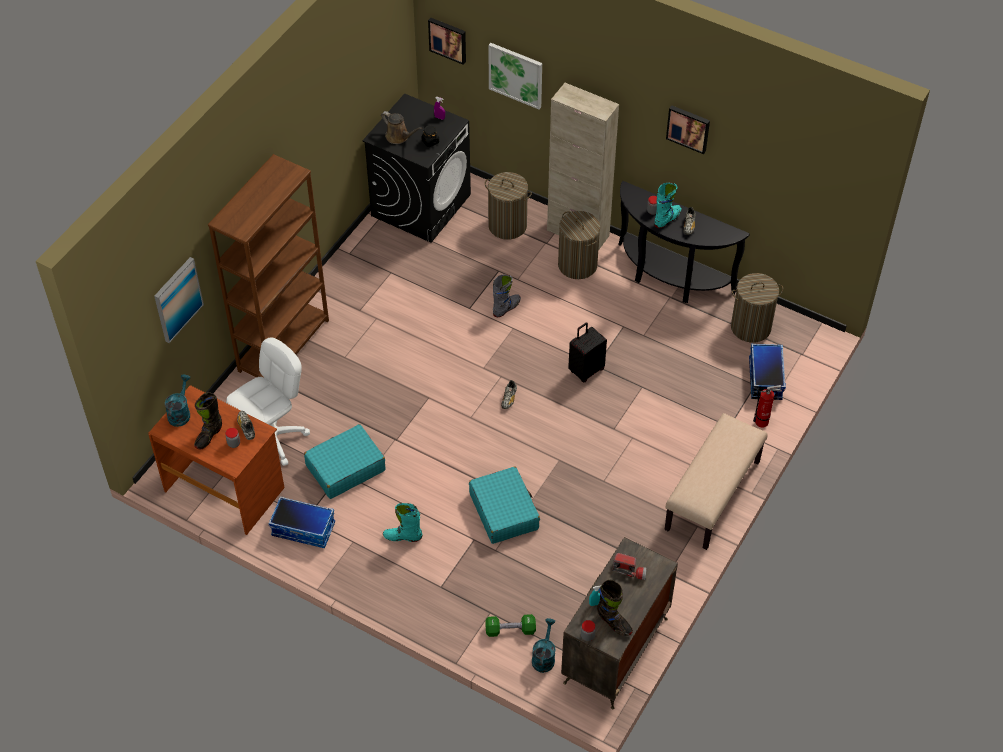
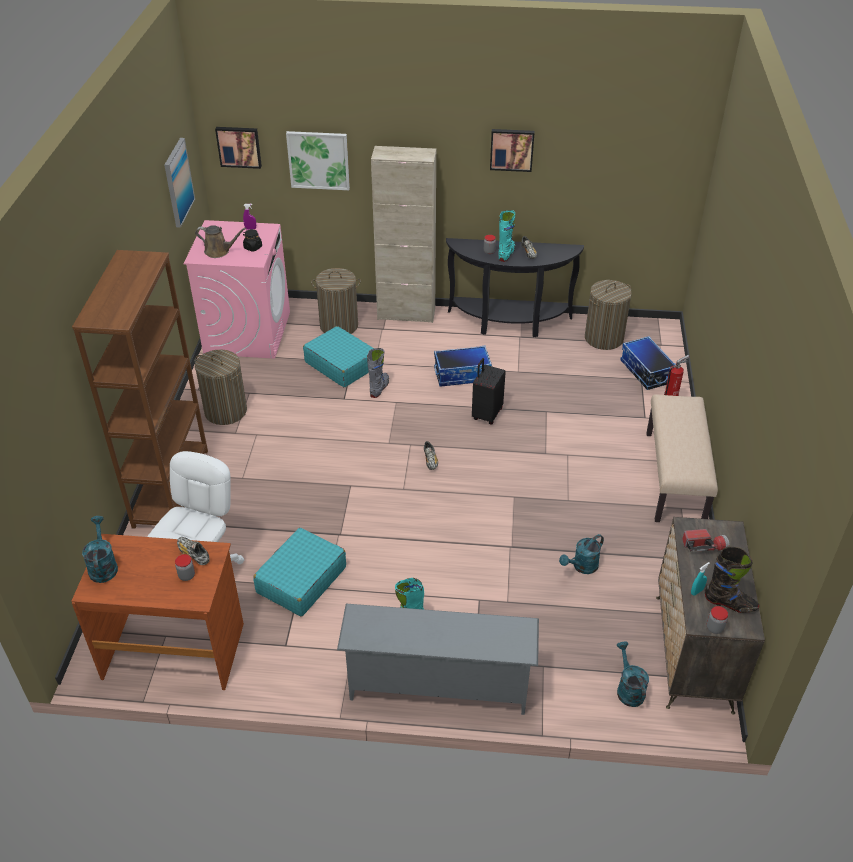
camera: 25 degrees left, 10 degrees down
picture [154,257,204,343] -> picture moved to [164,138,195,228]
black boot [194,392,222,449] -> none
storage box [268,496,335,548] -> storage box moved to [434,346,492,386]
black washing machine [362,93,471,243] -> pink washing machine [184,220,290,359]
turquoise suitcase [469,467,540,544] -> turquoise suitcase moved to [303,326,374,387]
green dumbbell [485,614,536,637] -> none
laundry basket [558,211,600,279] -> laundry basket moved to [194,349,247,425]
none -> grey shoe rack [337,604,539,715]
none -> turquoise watering can [559,534,604,574]

